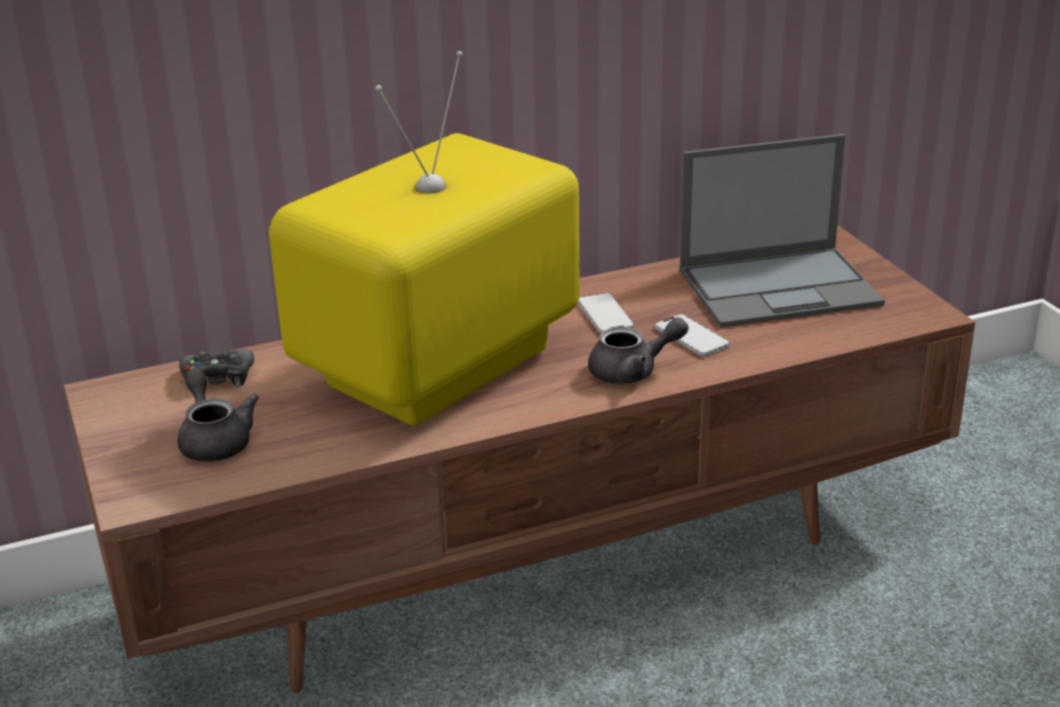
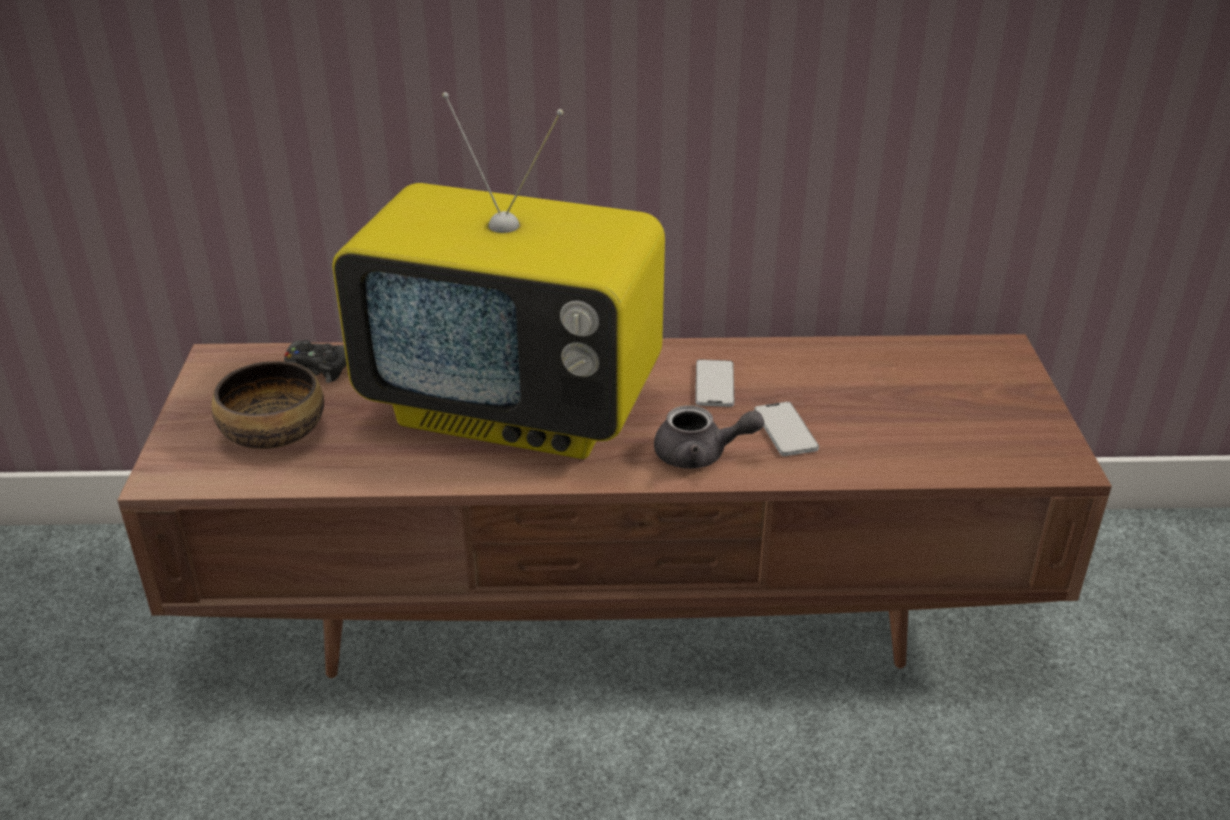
camera: 20 degrees right, 5 degrees up
grey teapot [177,368,259,462] -> bowl [212,361,324,449]
television [269,51,580,426] -> television turned 135 degrees counterclockwise [332,92,665,459]
laptop [679,134,885,328] -> none

